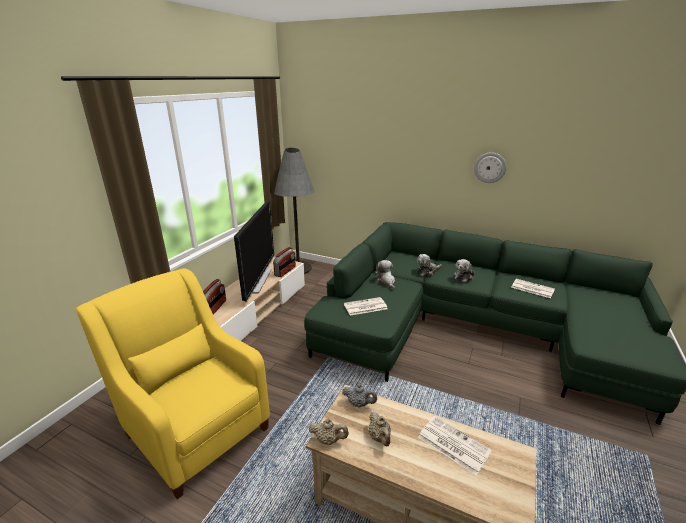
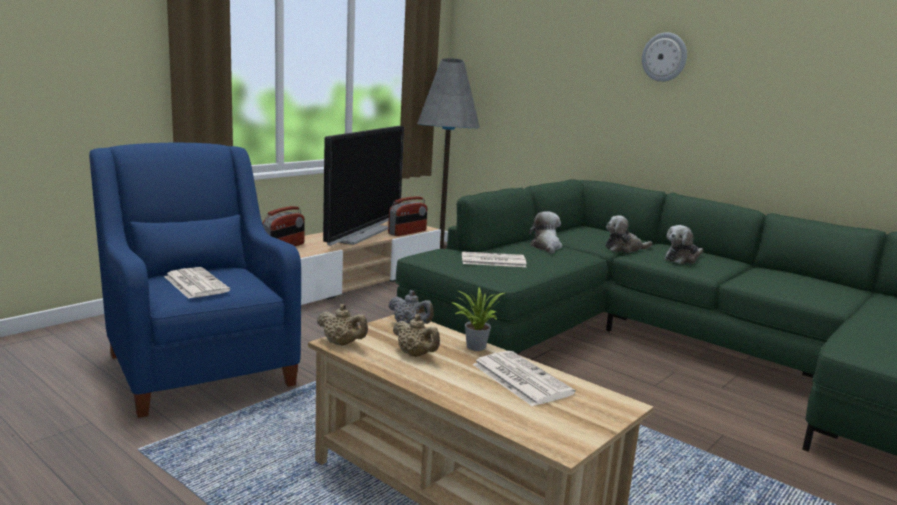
camera: 15 degrees right, 10 degrees down
yellow armchair [76,268,270,499] -> blue armchair [89,143,301,418]
beige teapot [369,412,391,446] -> beige teapot turned 45 degrees counterclockwise [393,314,440,357]
wall clock [474,152,506,183] -> wall clock moved to [642,32,687,82]
newspaper [511,279,555,298] -> newspaper moved to [164,267,230,299]
none -> potted plant [452,288,505,351]

